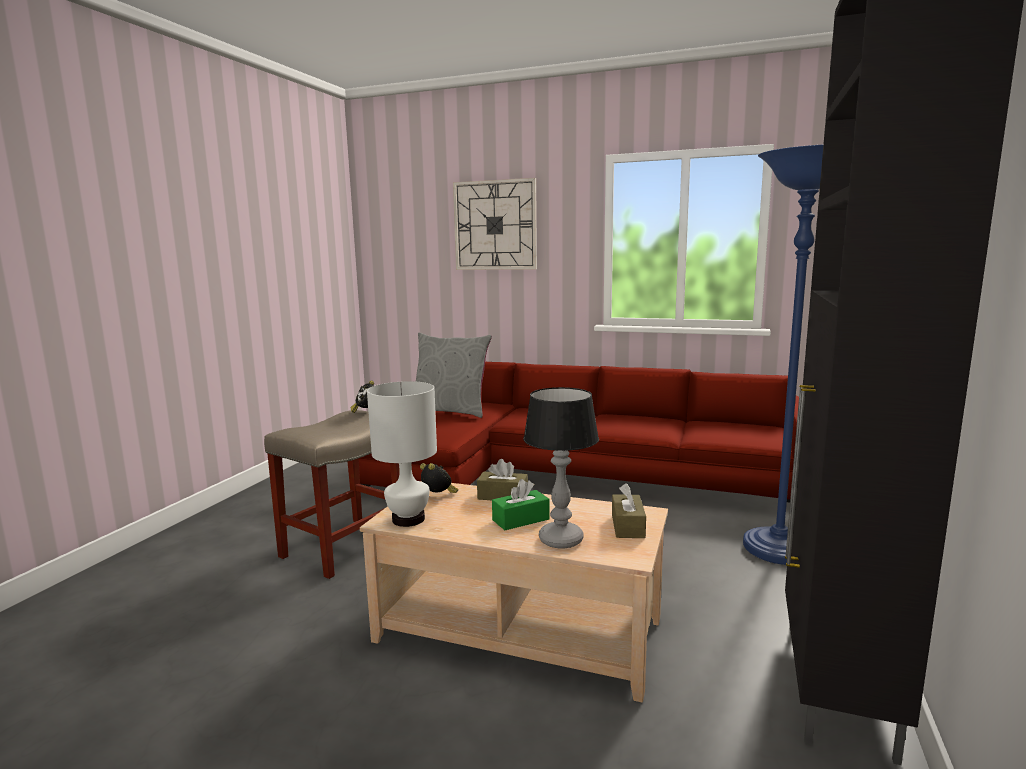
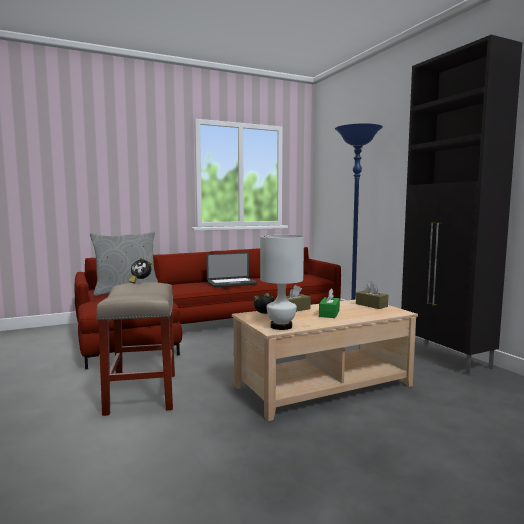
camera: 45 degrees left, 5 degrees down
wall clock [453,178,537,270] -> none
table lamp [523,387,599,549] -> none
none -> laptop [206,252,258,287]

